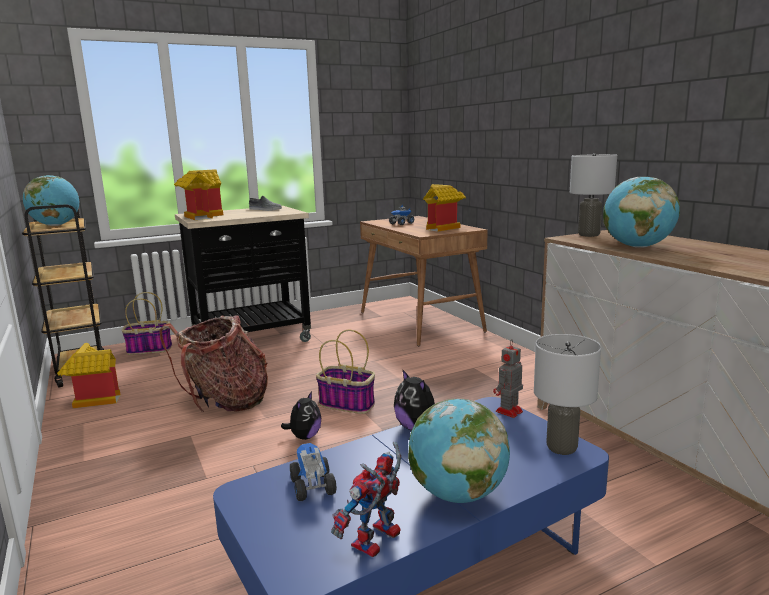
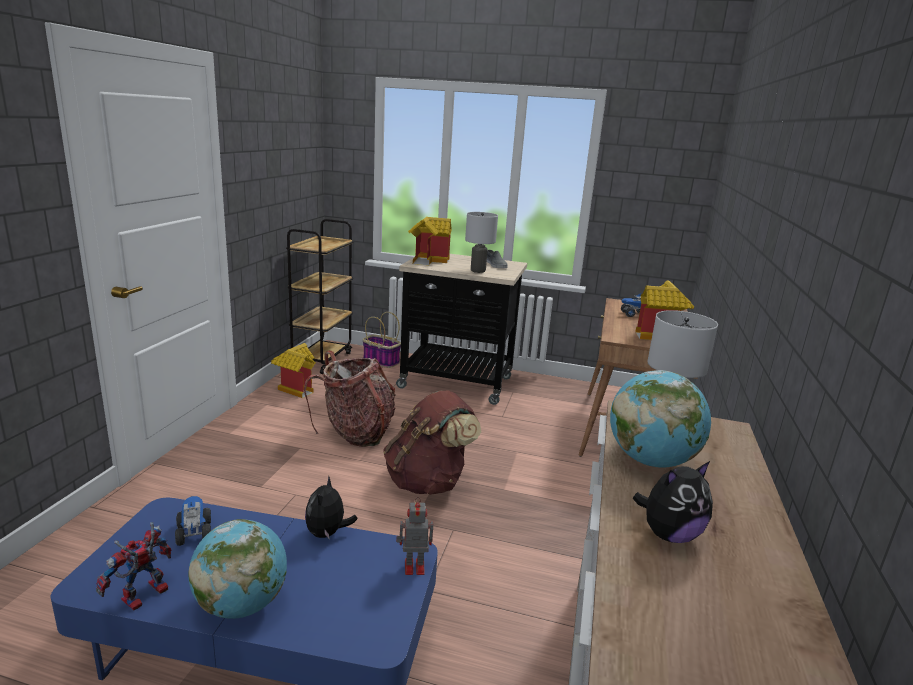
camera: 40 degrees right, 5 degrees up
globe [22,175,79,226] -> none
plush toy [281,391,321,440] -> plush toy moved to [633,461,713,543]
toy truck [290,443,337,501] -> toy truck turned 45 degrees counterclockwise [175,496,211,546]
basket [316,330,375,414] -> brown backpack [383,390,481,495]
toy robot [331,442,401,557] -> toy robot turned 45 degrees counterclockwise [96,522,172,610]
white table lamp [534,334,601,455] -> white table lamp moved to [465,212,498,273]

